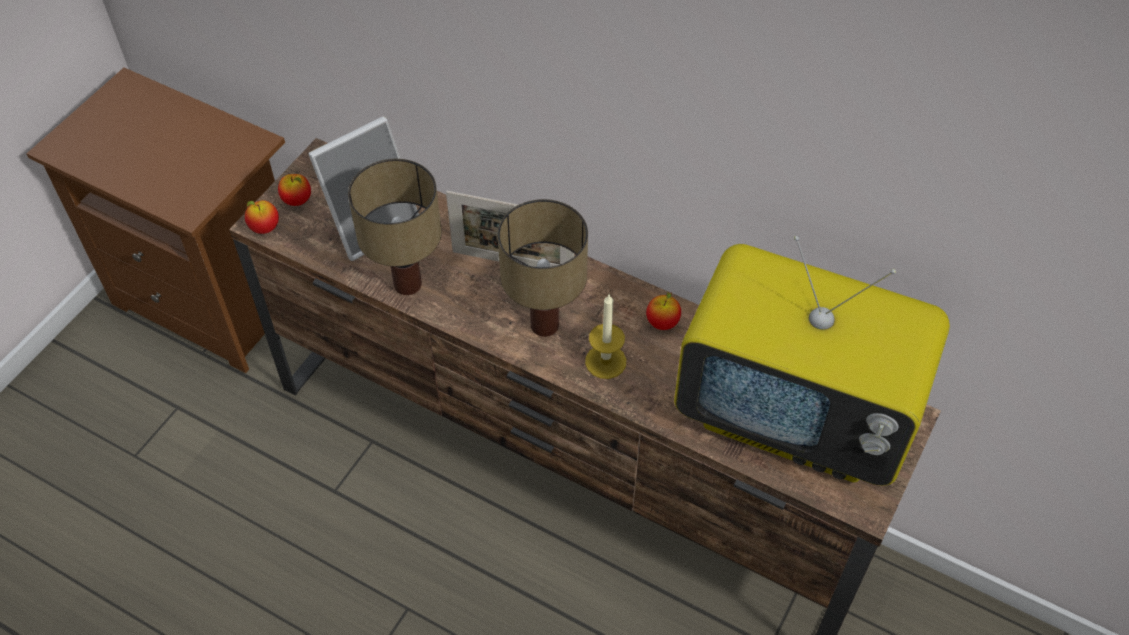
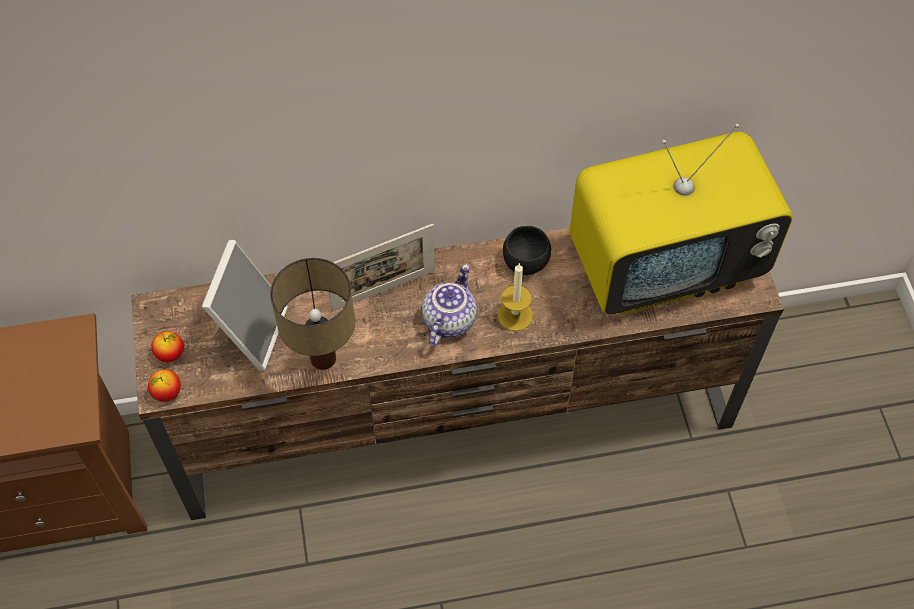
camera: 40 degrees left, 5 degrees up
table lamp [497,199,588,337] -> teapot [422,264,477,347]
apple [646,292,681,330] -> black bowl [503,226,551,275]

